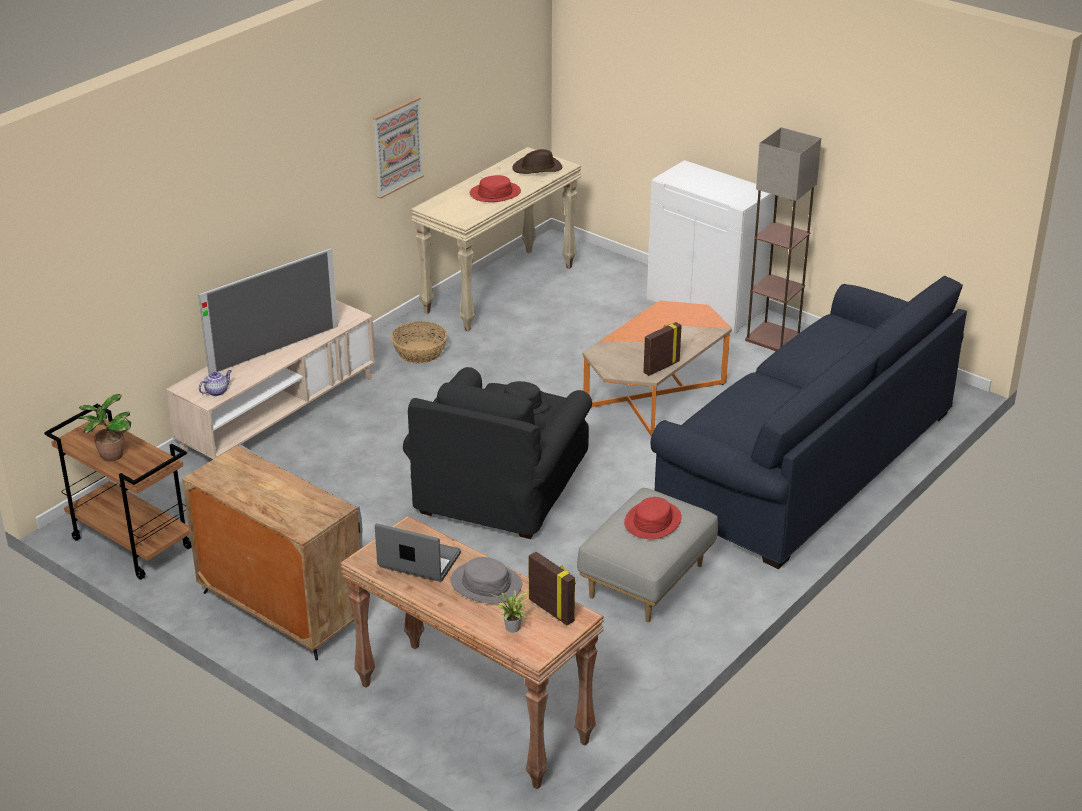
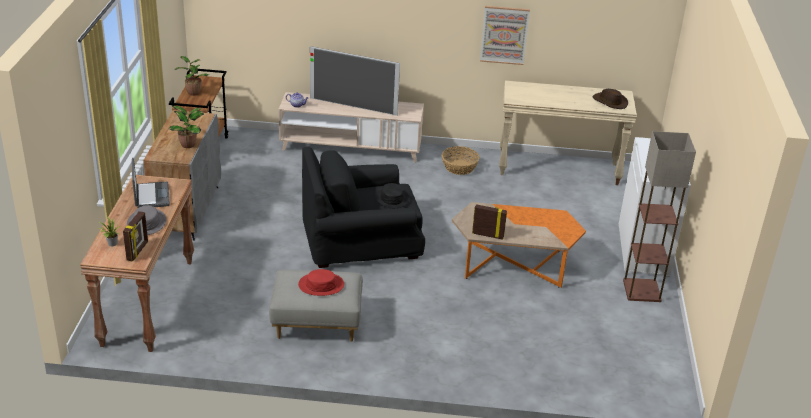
camera: 55 degrees right, 0 degrees up
red hat [470,175,521,202] -> none
blue sofa [651,276,967,569] -> none
none -> potted plant [169,106,204,148]

